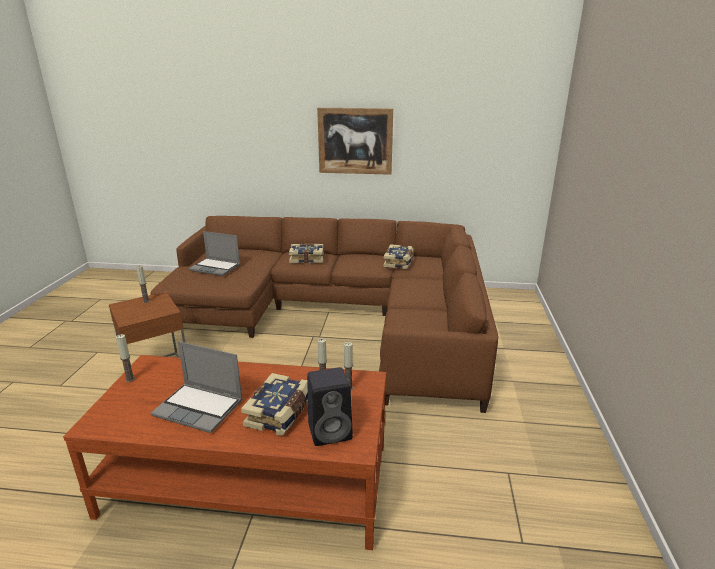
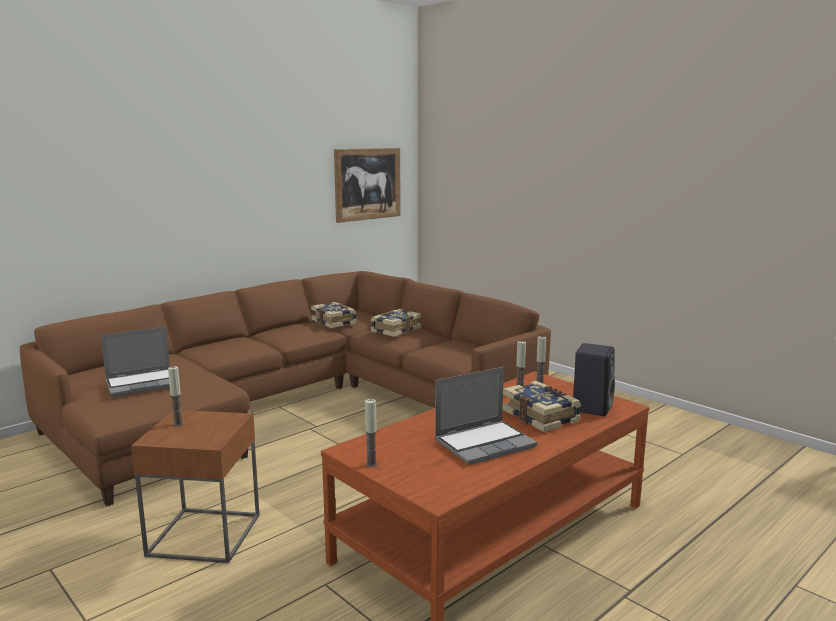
camera: 50 degrees left, 10 degrees down
book [289,244,324,264] -> book moved to [371,309,421,337]
picture [317,108,393,175] -> picture moved to [334,148,401,223]

